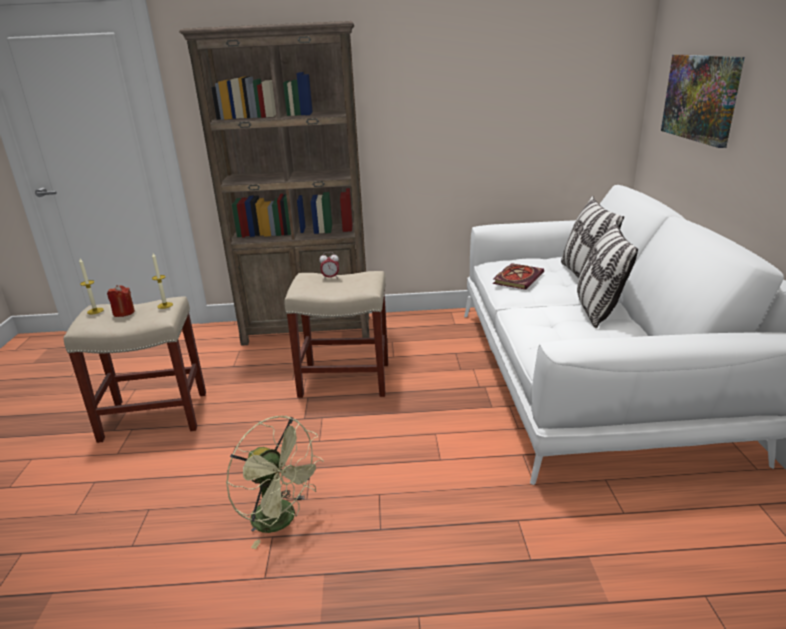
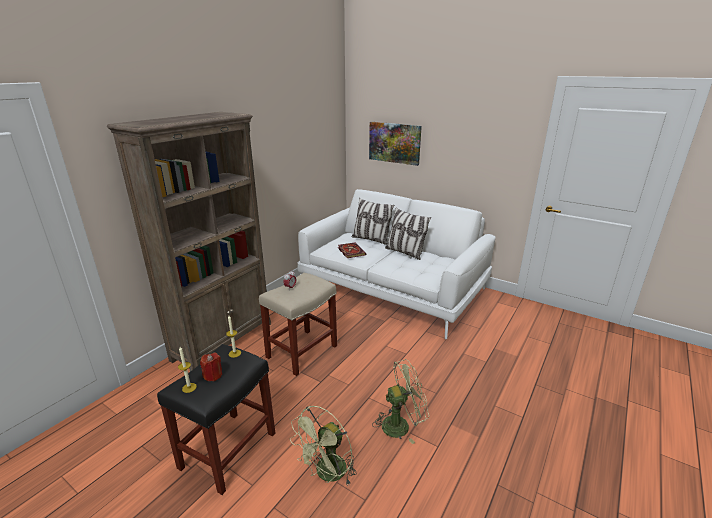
camera: 55 degrees left, 0 degrees up
beige stool [63,296,206,443] -> black stool [157,344,275,495]
none -> green fan [290,406,357,486]

